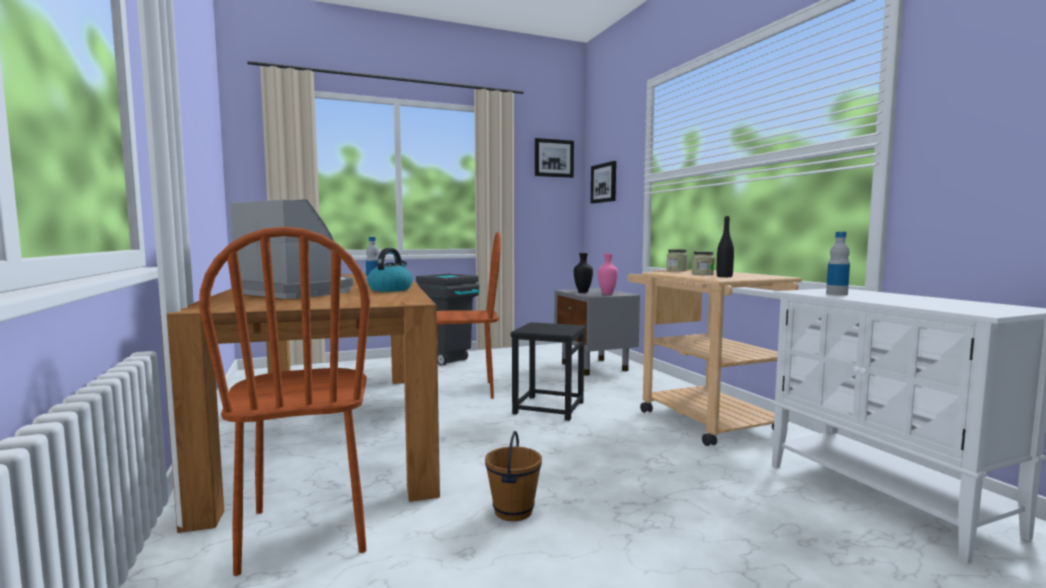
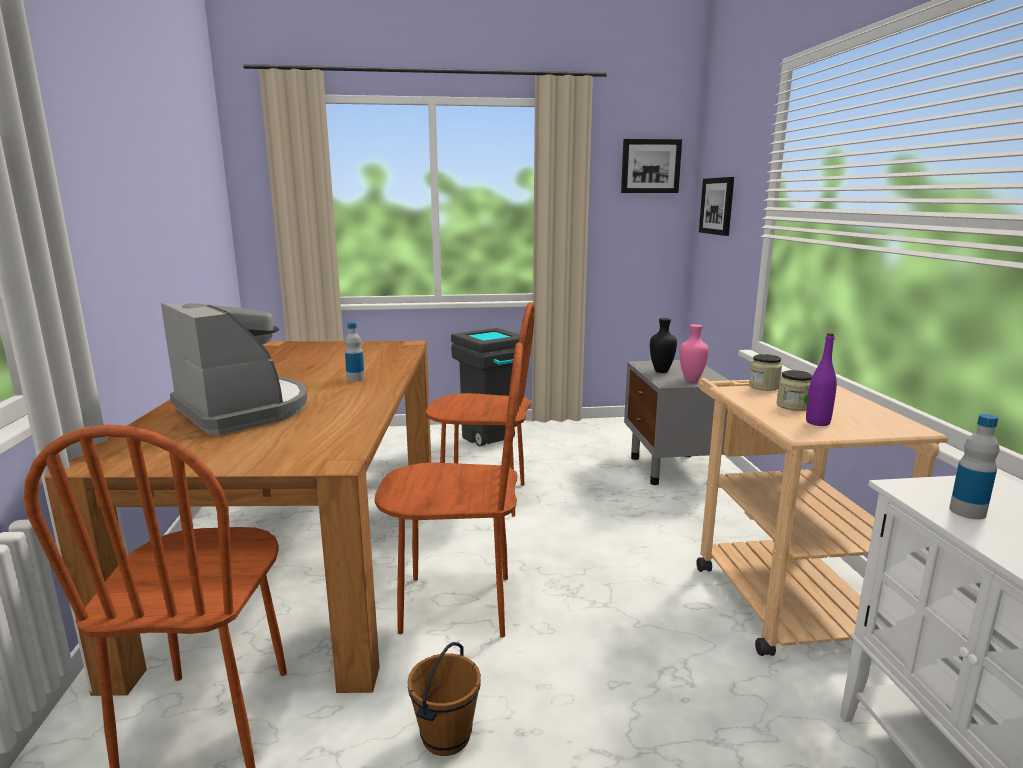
camera: 15 degrees right, 10 degrees up
kettle [367,248,413,292] -> none
black stool [511,322,586,421] -> none
black bottle [717,216,734,277] -> purple bottle [806,333,837,426]
none -> brown chair [374,343,523,638]

